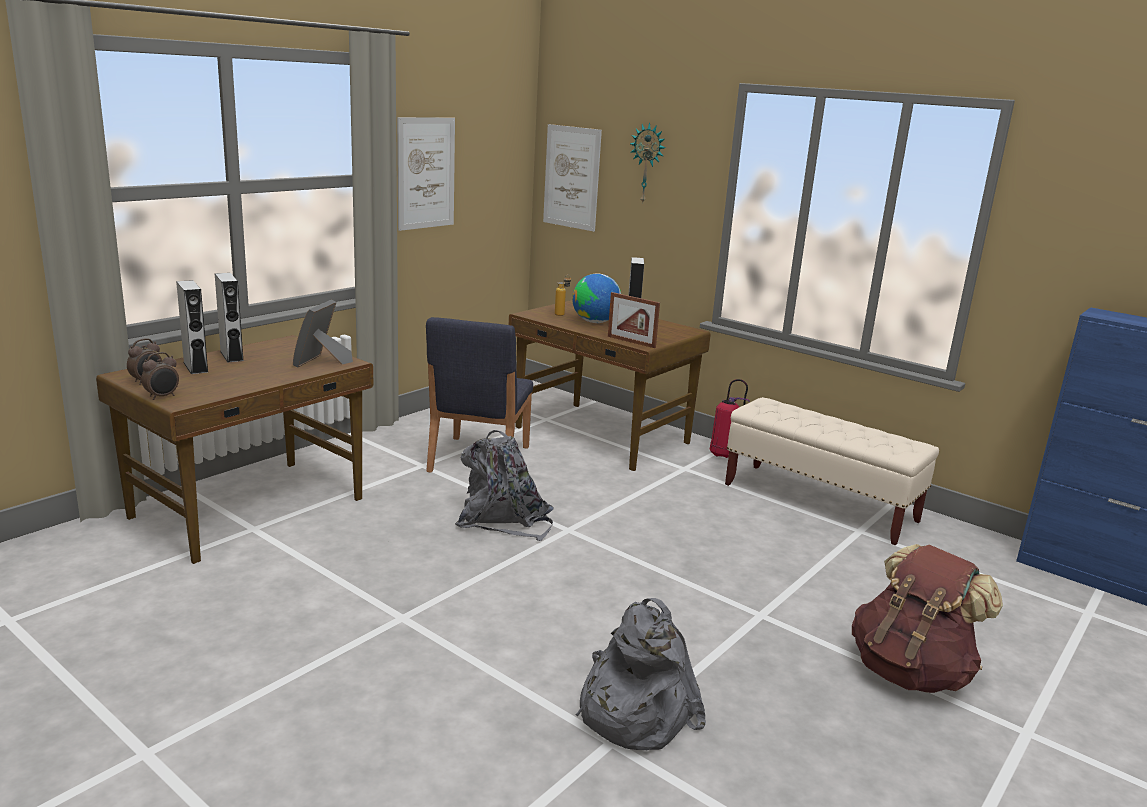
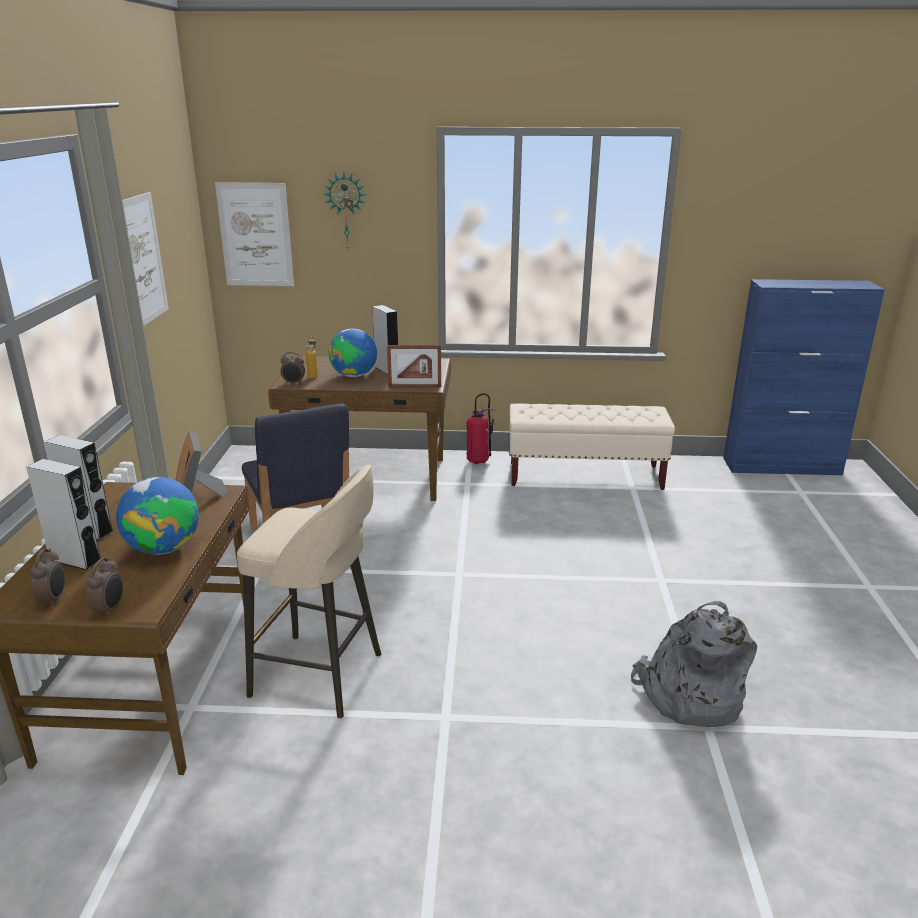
camera: 35 degrees left, 5 degrees up
grey backpack [455,430,554,541] -> none
brown backpack [852,544,1003,693] -> none
none -> globe [116,477,199,555]
none -> beige stool [237,465,381,719]
none -> alarm clock [281,352,305,385]

